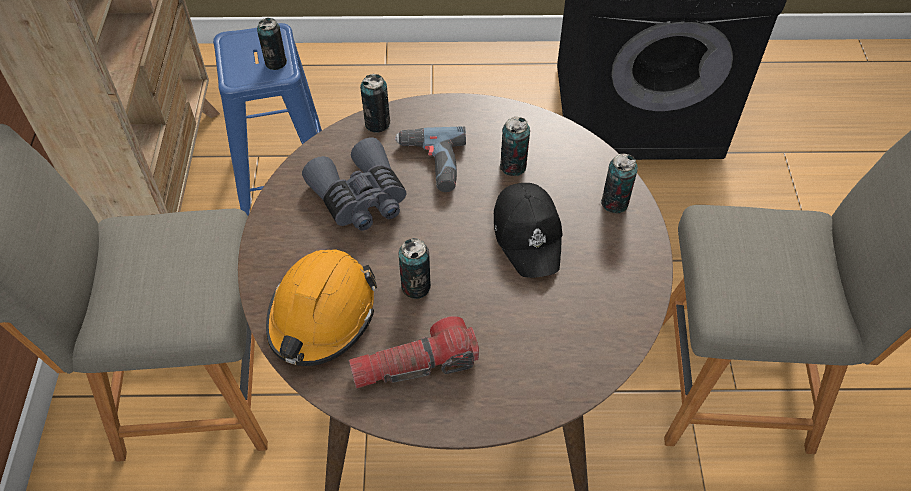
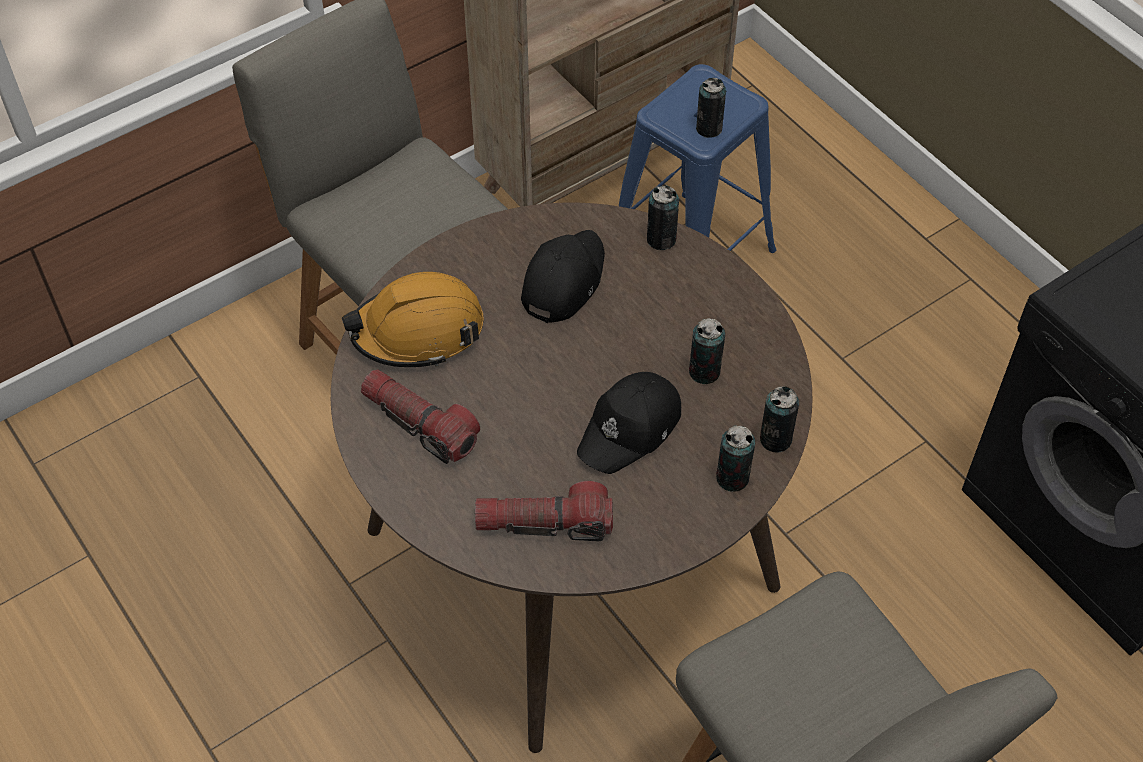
camera: 55 degrees right, 0 degrees up
grey binoculars [302,138,406,231] -> black cap [521,230,605,323]
power drill [395,126,466,192] -> none
can [399,238,431,299] -> can moved to [760,386,799,452]
none -> flashlight [475,481,613,541]

